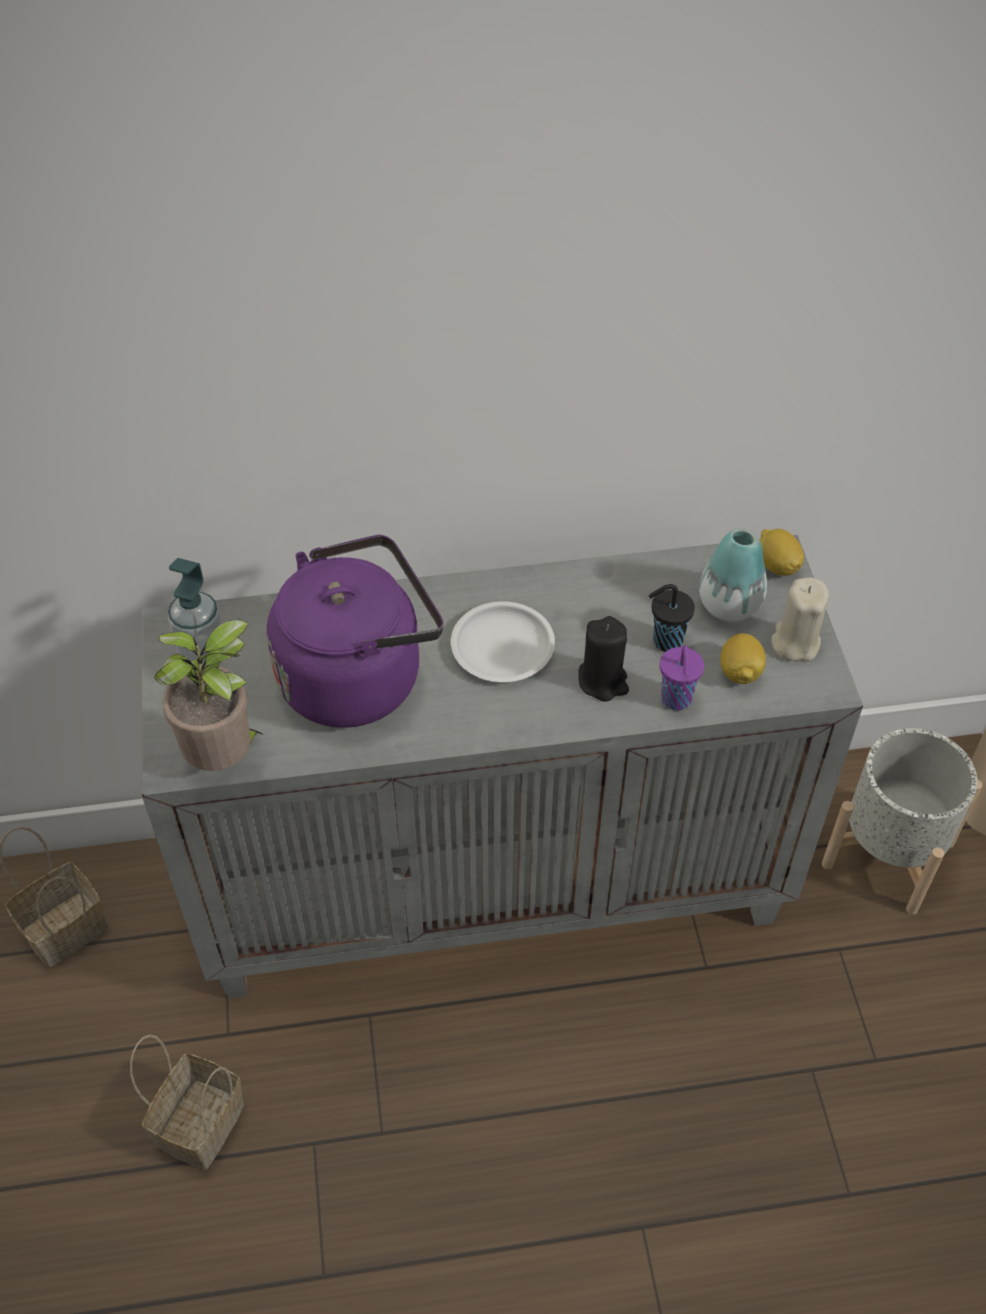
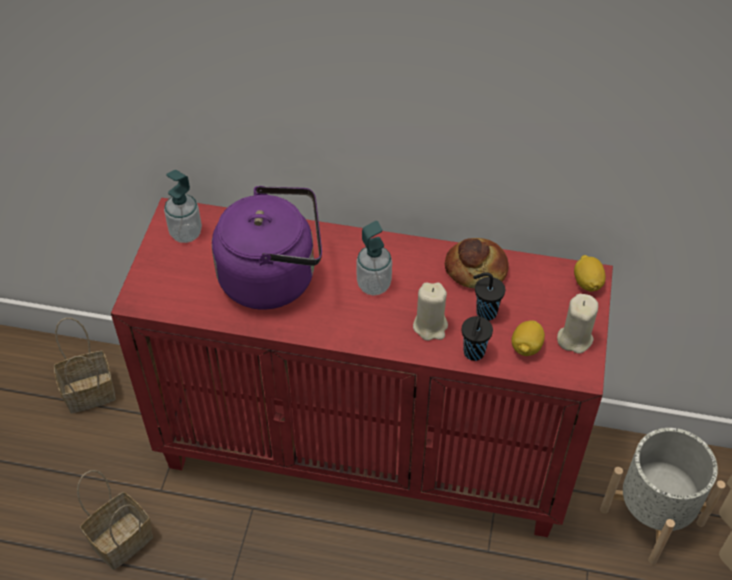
camera: 20 degrees right, 0 degrees up
grey cabinet [141,535,863,998] -> red cabinet [111,198,613,537]
potted plant [154,619,264,771] -> none
white plate [451,601,555,682] -> soap dispenser [356,221,392,296]
black candle [578,616,629,702] -> beige candle [413,282,448,341]
purple cup [660,645,704,711] -> black cup [462,316,493,361]
vase [699,529,767,622] -> none
none -> bread [445,238,508,289]

